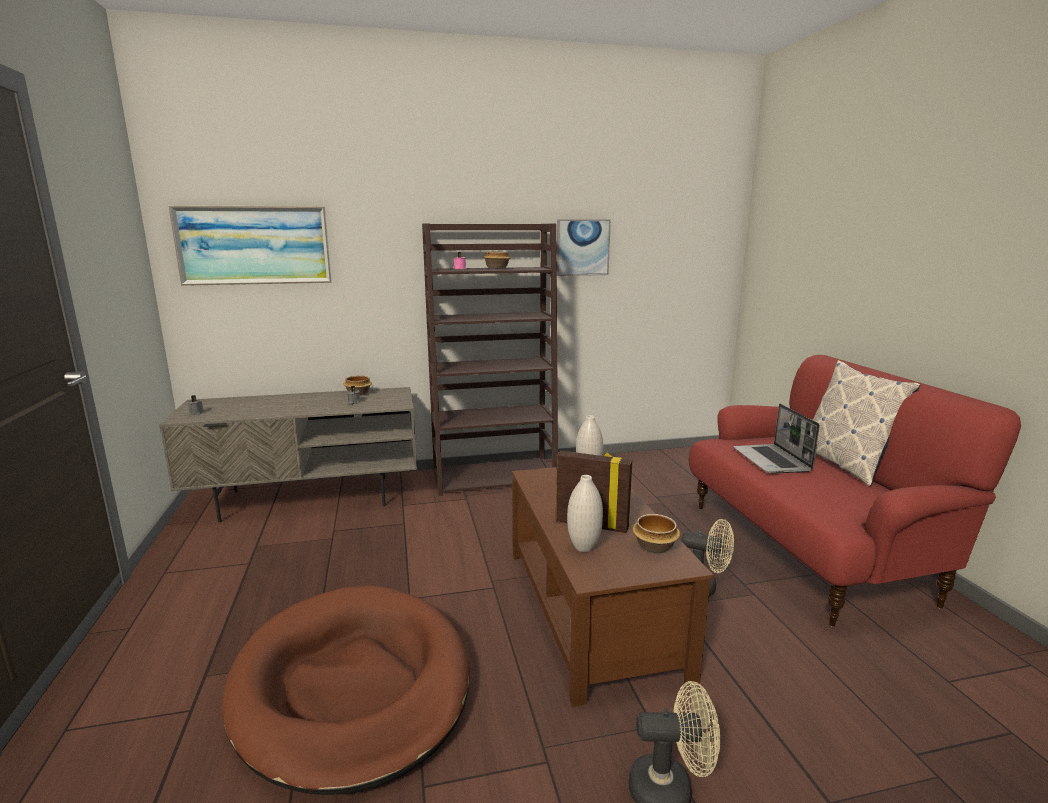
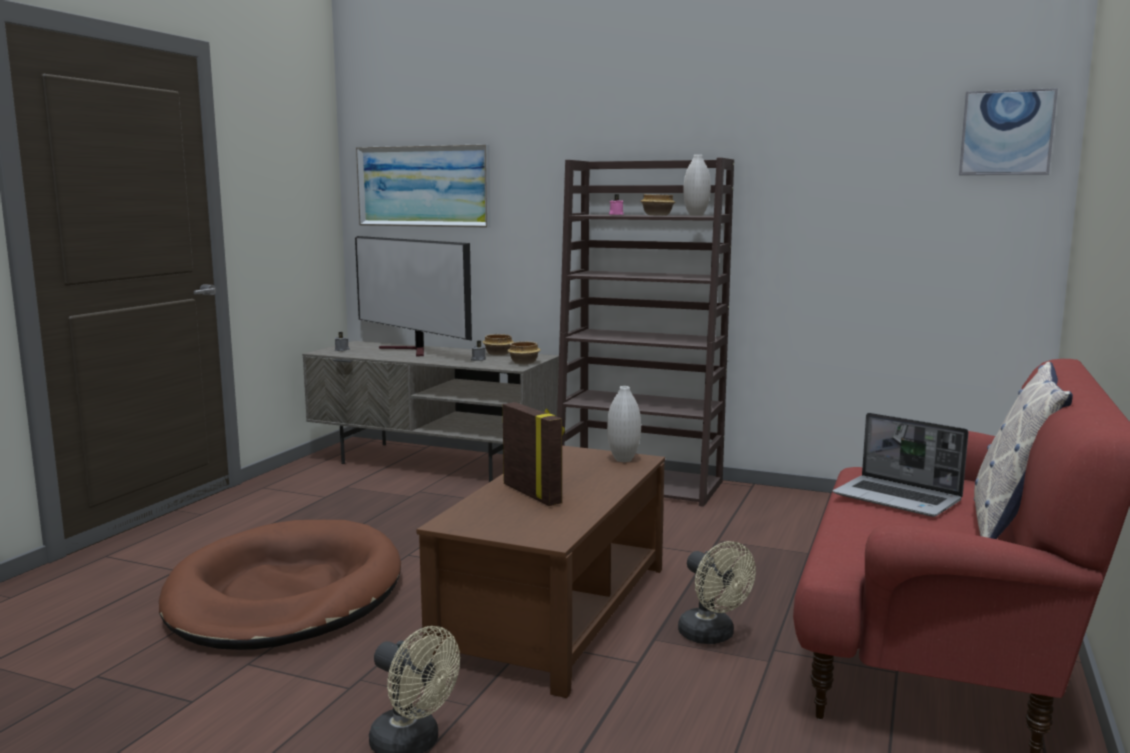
camera: 35 degrees right, 5 degrees down
picture [557,219,611,276] -> picture moved to [959,88,1058,175]
white vase [567,475,603,552] -> white vase moved to [683,155,711,216]
bowl [633,514,680,553] -> bowl moved to [507,341,541,364]
laptop [733,404,820,474] -> laptop turned 75 degrees counterclockwise [833,413,969,517]
none -> television [355,236,472,357]

